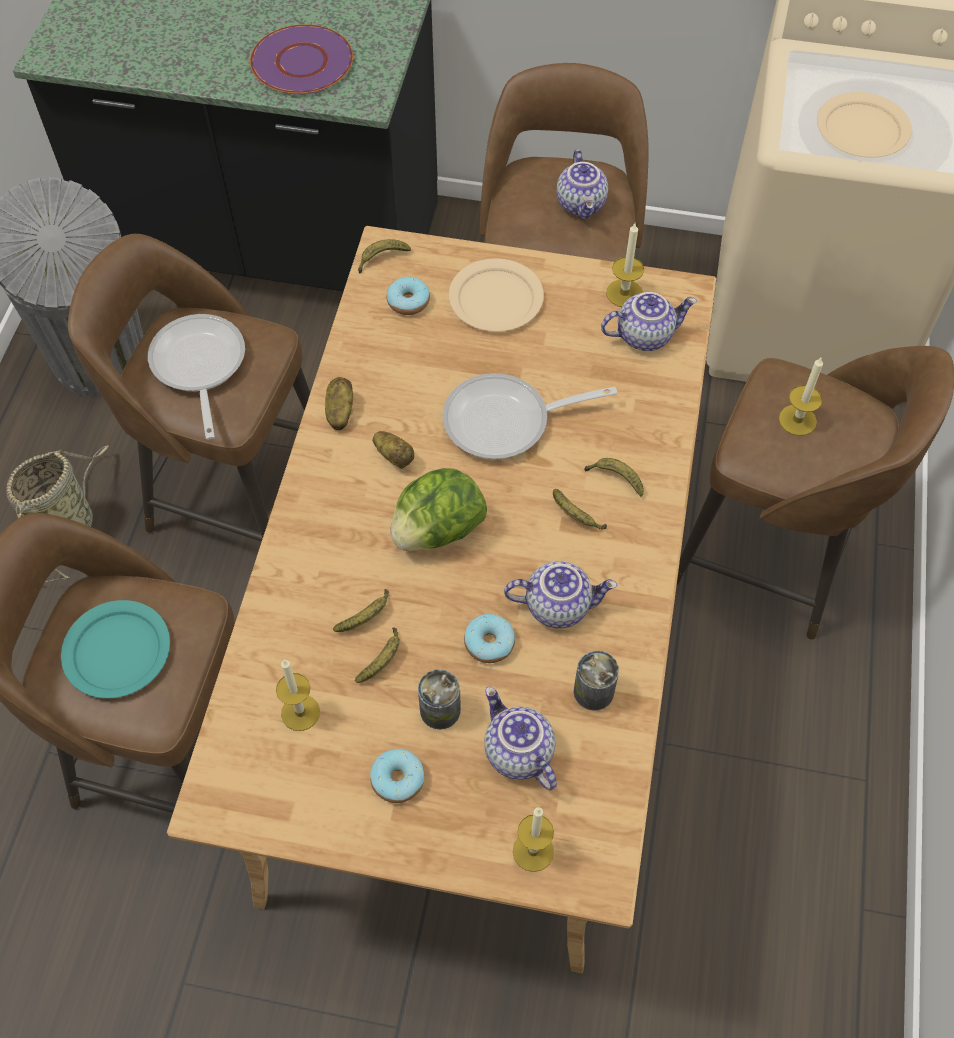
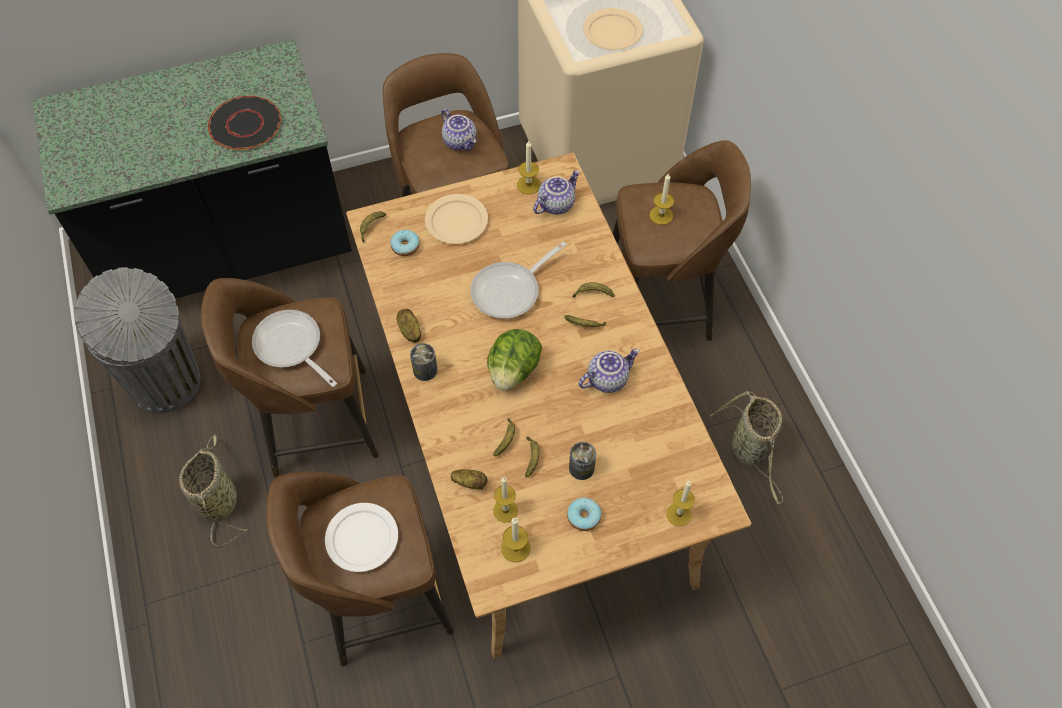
camera: 30 degrees left, 0 degrees up
turquoise plate [61,600,170,699] -> white plate [325,503,398,572]
purple plate [250,24,353,94] -> black plate [208,96,281,150]
potato [372,431,414,469] -> potato moved to [451,469,488,490]
donut [464,614,515,663] -> none
teapot [484,687,557,791] -> none
can [574,650,619,711] -> can moved to [410,343,438,381]
none -> candle [501,518,531,562]
none -> basket [710,391,783,504]

